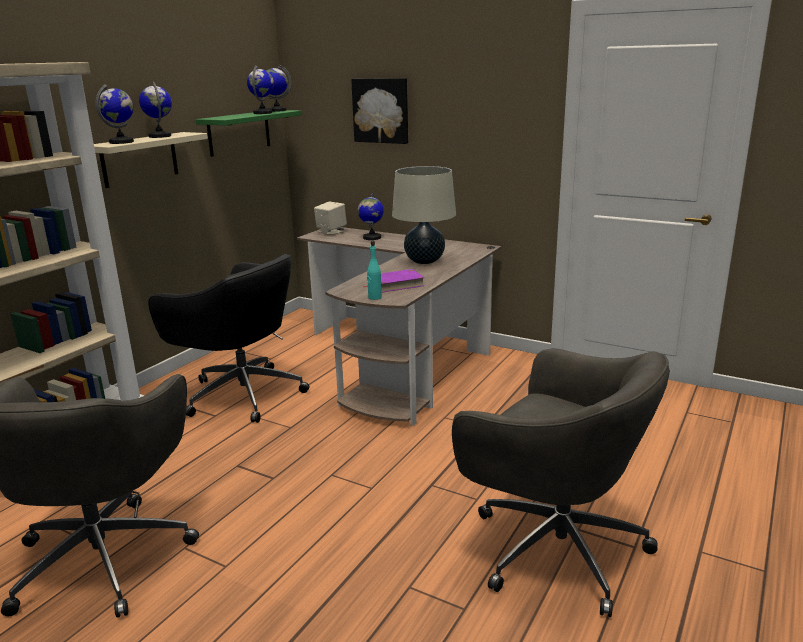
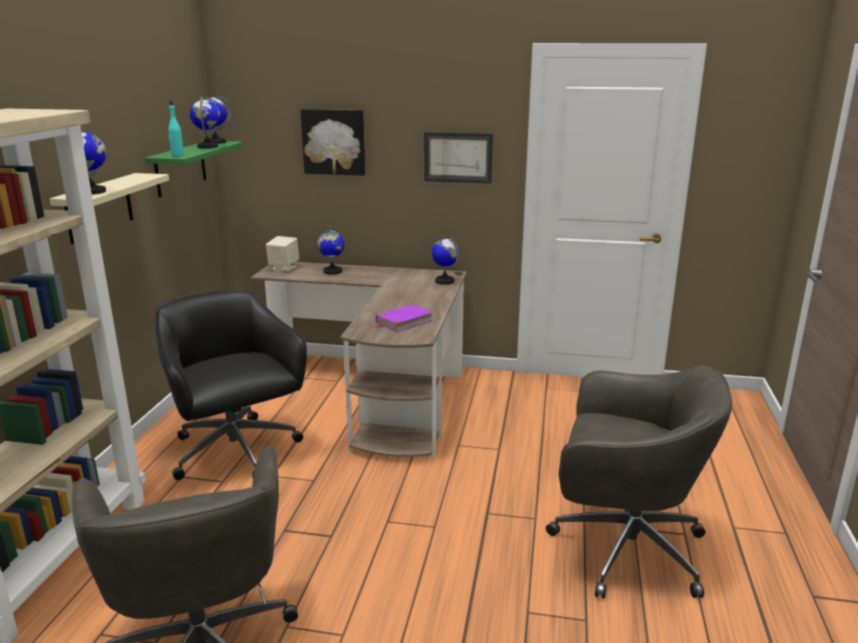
camera: 20 degrees left, 0 degrees up
globe [139,82,172,138] -> globe moved to [432,237,459,285]
black office chair [148,254,310,423] -> black office chair turned 135 degrees counterclockwise [155,290,307,480]
turquoise bottle [367,241,382,300] -> turquoise bottle moved to [168,100,184,157]
beige table lamp [392,166,456,264] -> none
none -> picture [424,132,493,184]

